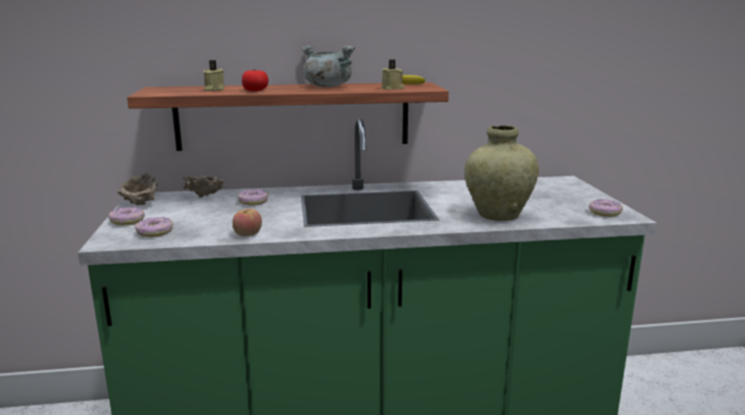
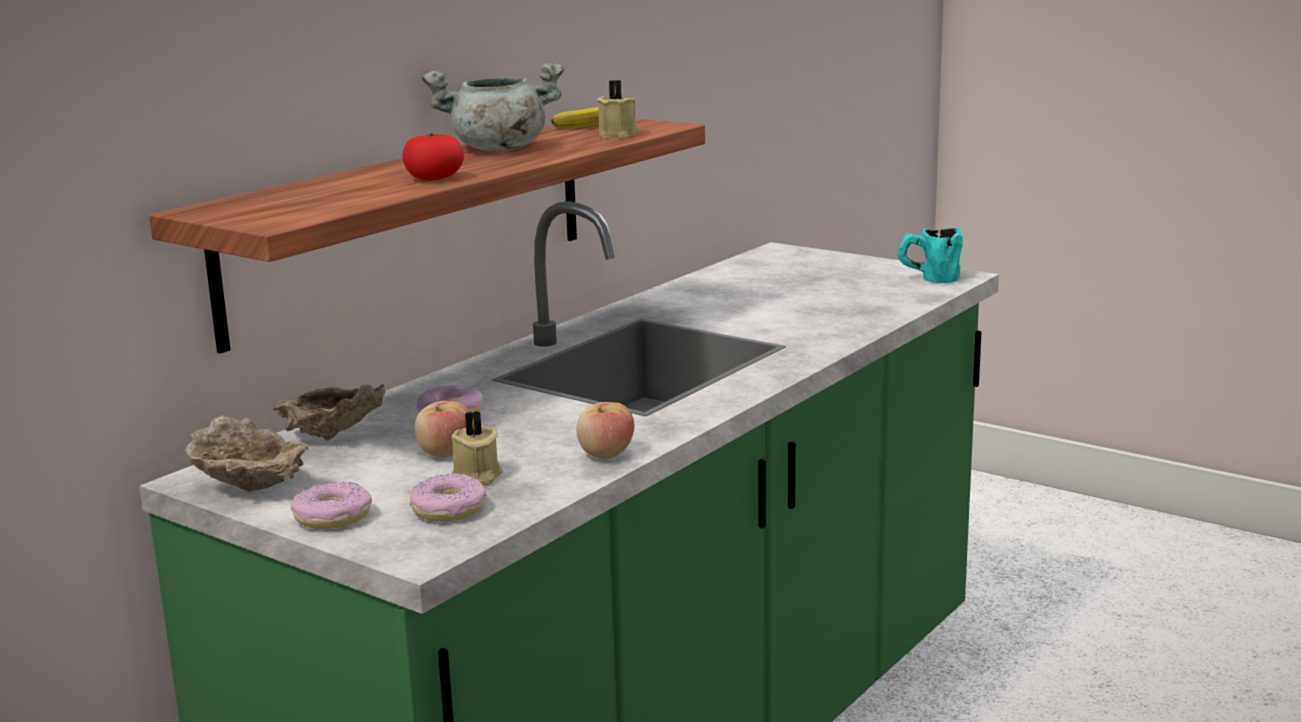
camera: 45 degrees left, 0 degrees up
beige candle [203,60,224,91] -> beige candle moved to [451,411,503,486]
beige vase [464,125,539,221] -> none
donut [588,199,623,217] -> turquoise mug [897,227,963,283]
none -> apple [415,401,470,457]

